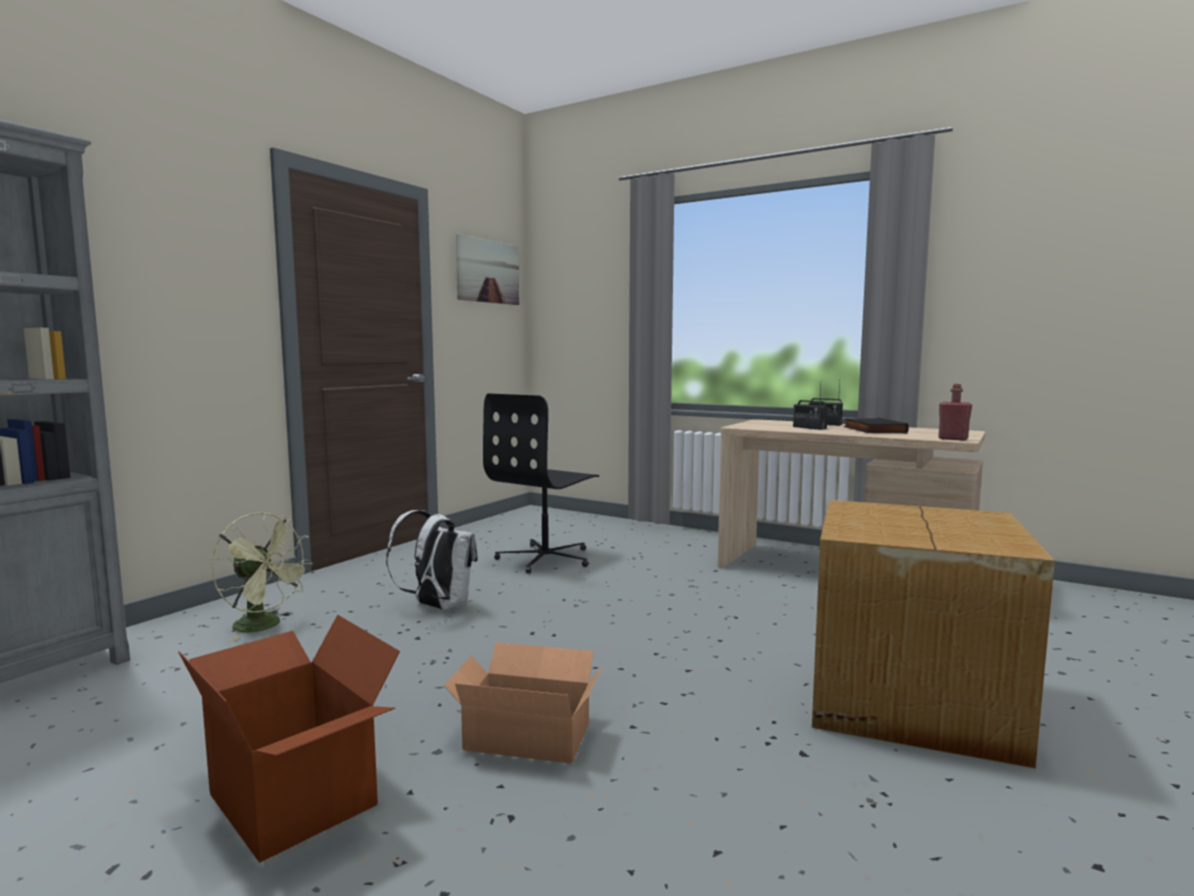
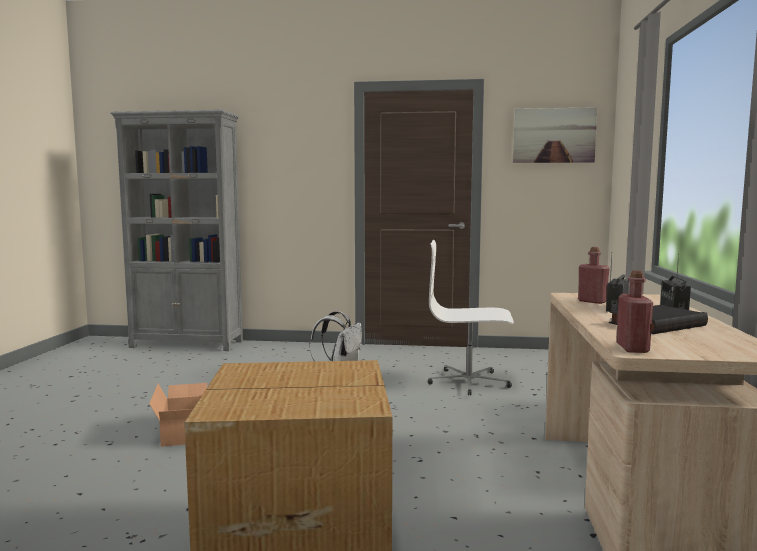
camera: 65 degrees right, 0 degrees up
cardboard box [178,615,400,863] -> none
green fan [211,512,314,641] -> none
black office chair [483,393,599,574] -> white office chair [428,240,514,396]
none -> red bottle [578,247,610,304]

